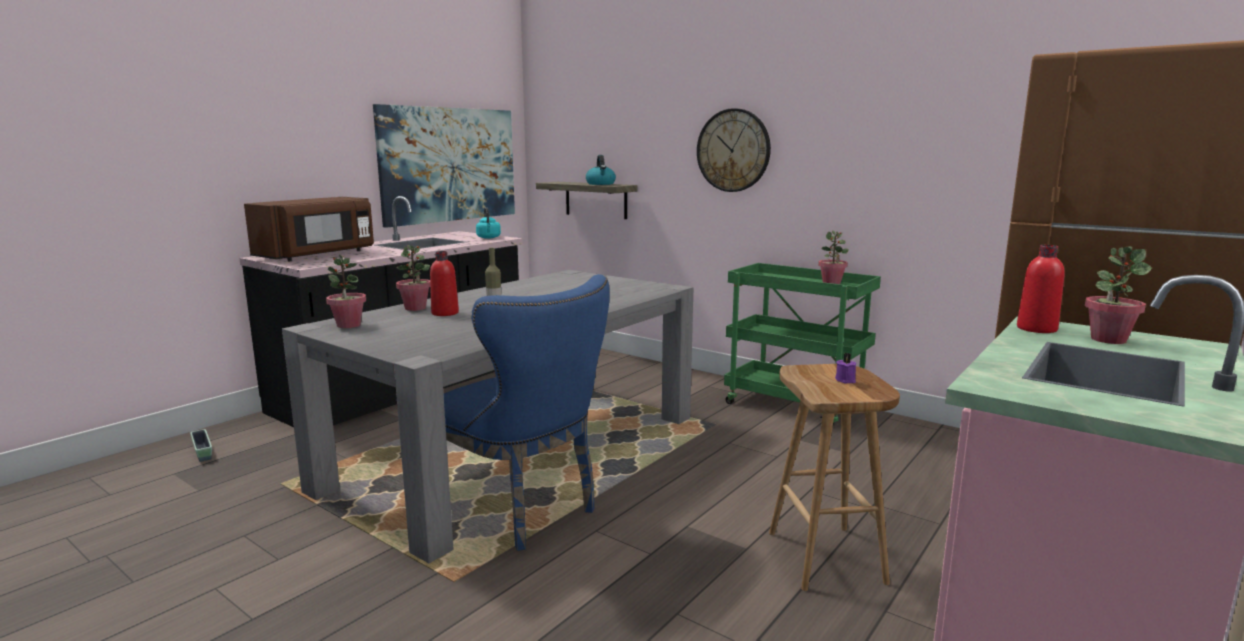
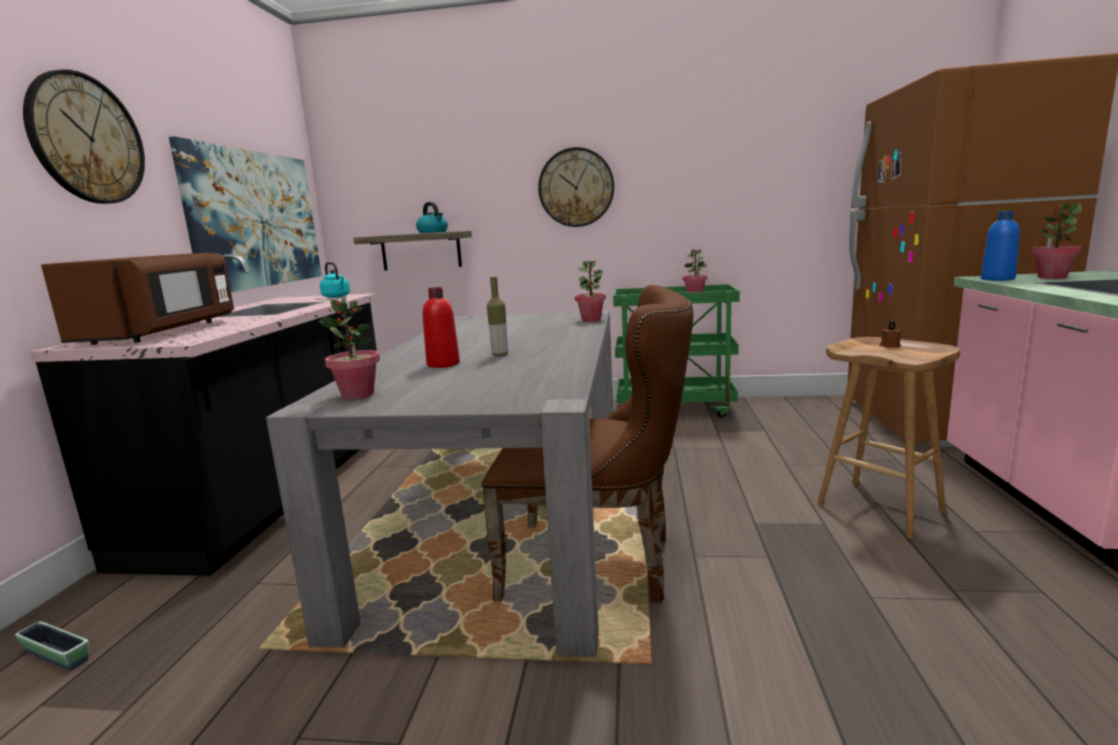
camera: 30 degrees left, 0 degrees up
potted plant [396,245,430,311] -> potted plant moved to [575,260,606,322]
blue chair [444,274,610,551] -> brown chair [481,285,694,604]
purple candle [835,353,856,384] -> brown candle [879,321,901,348]
red bottle [1017,245,1065,333] -> blue bottle [981,211,1020,281]
none -> wall clock [23,69,145,204]

